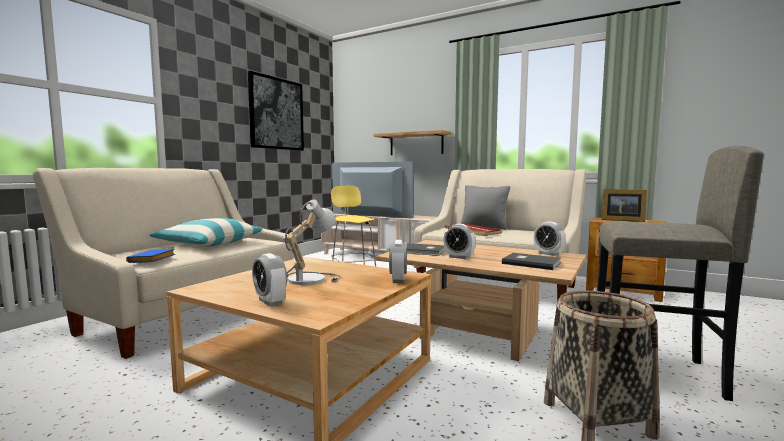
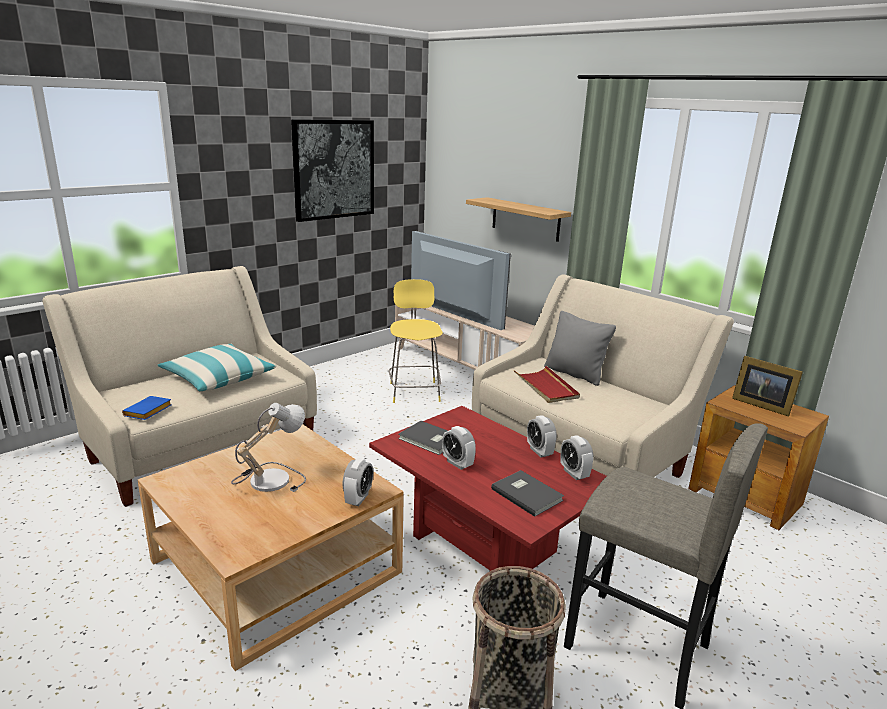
camera: 15 degrees right, 15 degrees up
alarm clock [252,253,287,306] -> alarm clock moved to [527,415,557,457]
beige coffee table [376,240,586,361] -> red coffee table [369,406,607,571]

